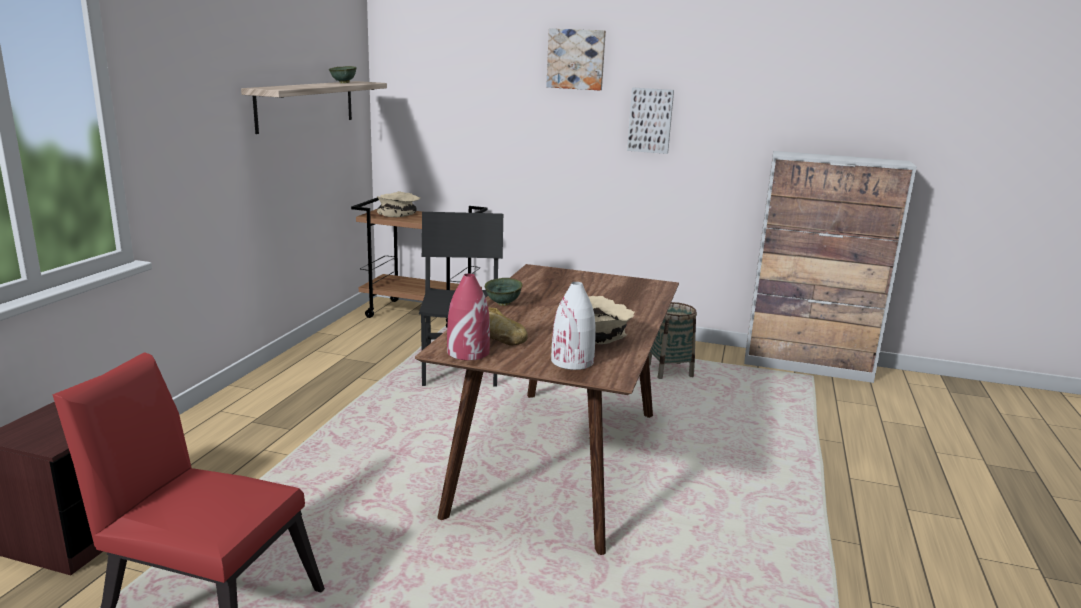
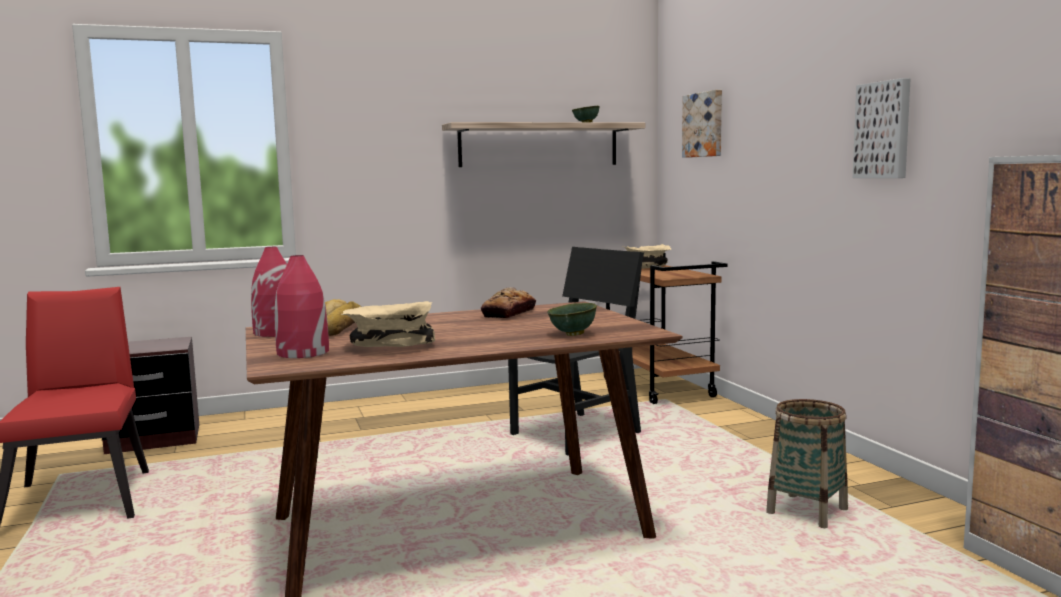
camera: 55 degrees right, 10 degrees down
green bowl [485,278,522,306] -> green bowl moved to [547,303,597,336]
picture [546,28,606,91] -> picture moved to [682,90,722,158]
white vase [551,282,596,370] -> red vase [274,255,329,358]
none -> bread [481,287,536,319]

